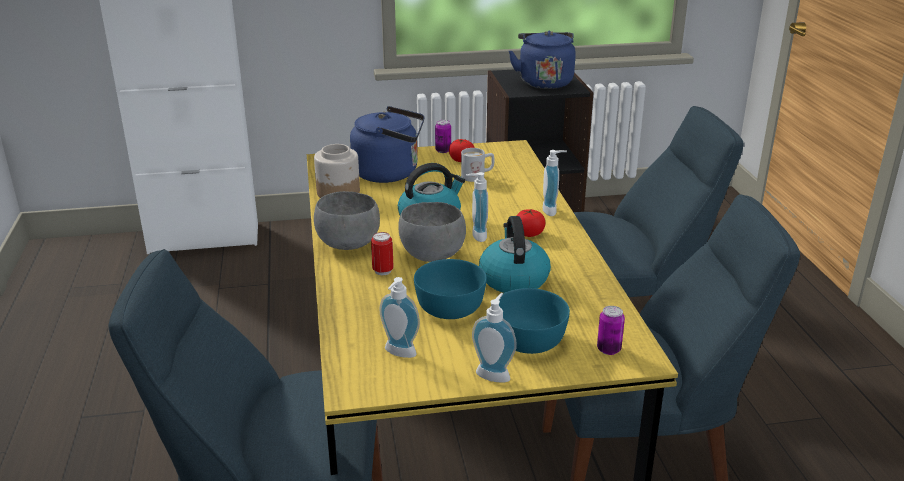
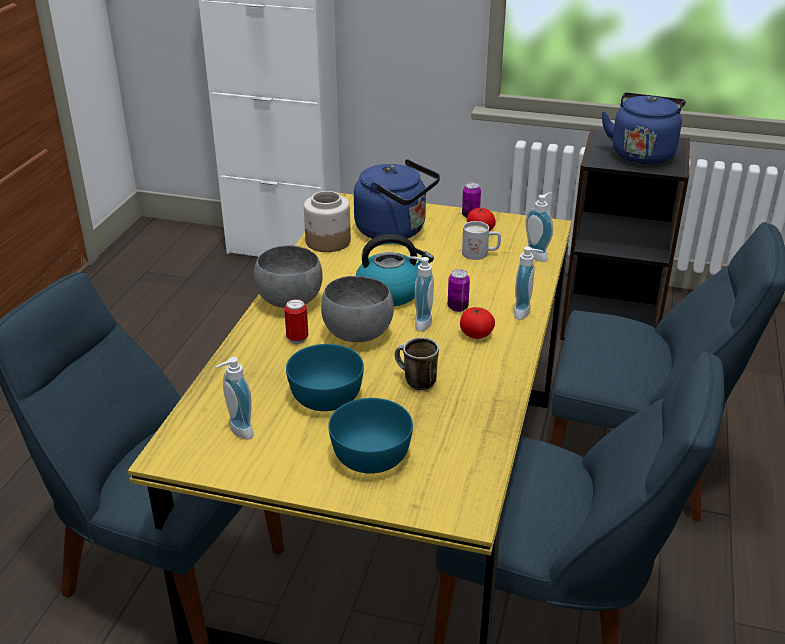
camera: 25 degrees right, 5 degrees up
soap dispenser [472,293,517,383] -> soap dispenser moved to [525,192,553,262]
kettle [479,216,551,293] -> mug [395,337,439,390]
can [597,306,625,355] -> can moved to [448,269,470,312]

